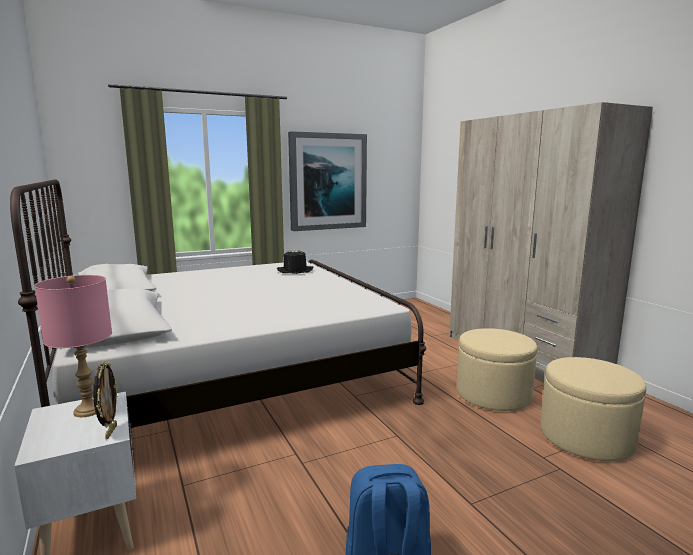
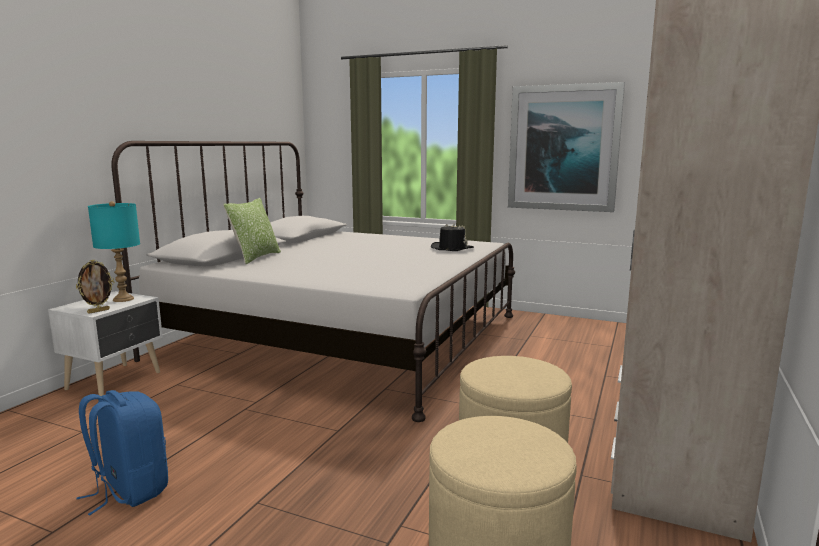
camera: 50 degrees right, 0 degrees up
pink table lamp [34,275,112,417] -> turquoise table lamp [88,201,140,302]
none -> pillow [223,198,281,264]

